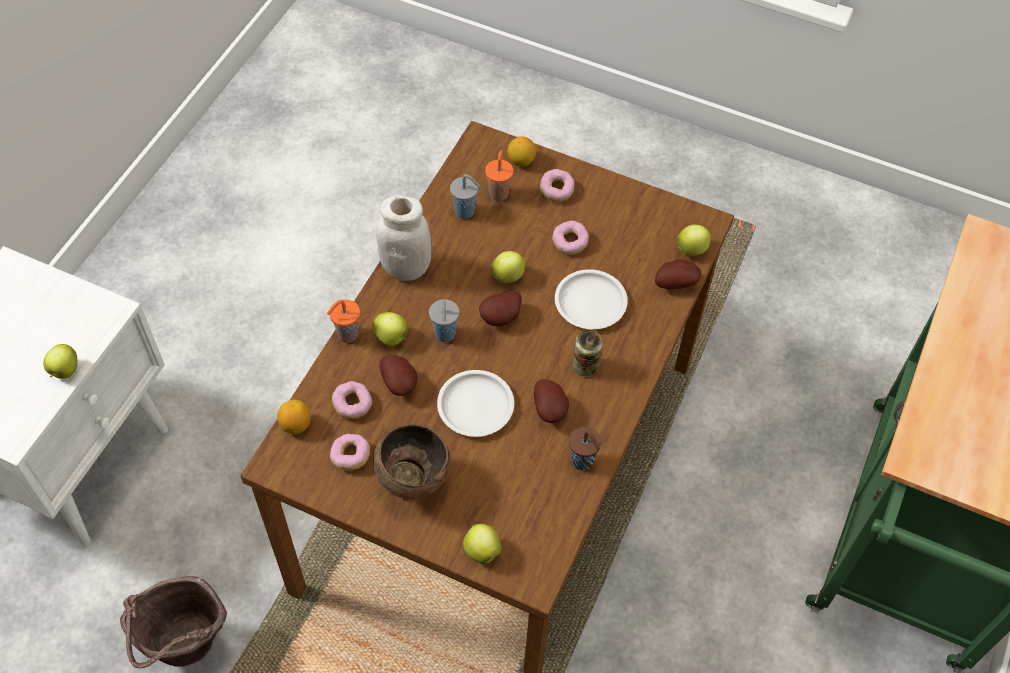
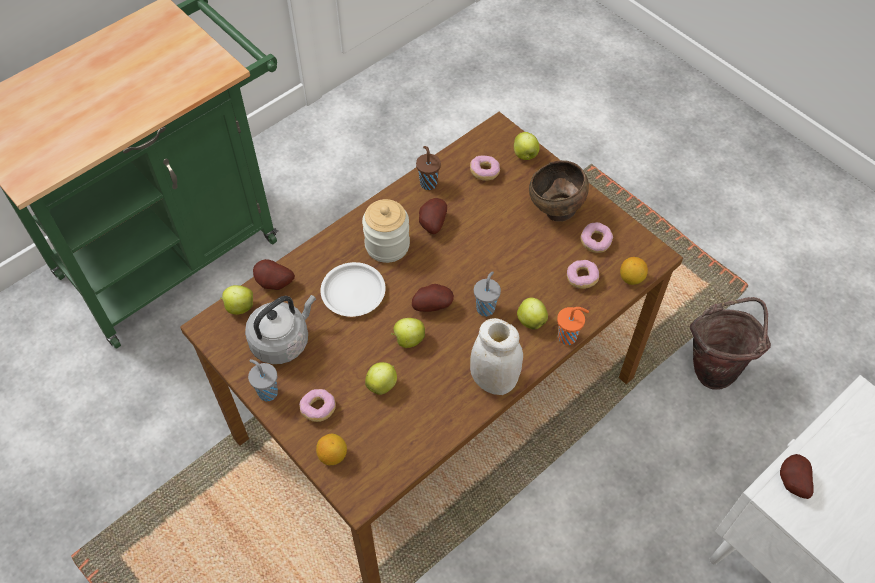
camera: 155 degrees left, 0 degrees up
apple [43,344,77,379] -> apple moved to [365,362,397,395]
potato [380,355,418,396] -> potato moved to [780,454,814,499]
white plate [437,370,514,437] -> none
grey cup [450,174,480,219] -> grey cup moved to [248,359,278,401]
orange cup [485,150,513,201] -> none
donut [552,221,589,255] -> donut moved to [470,156,500,181]
can [573,329,603,376] -> jar [362,199,410,263]
none -> grey kettle [245,295,316,364]

